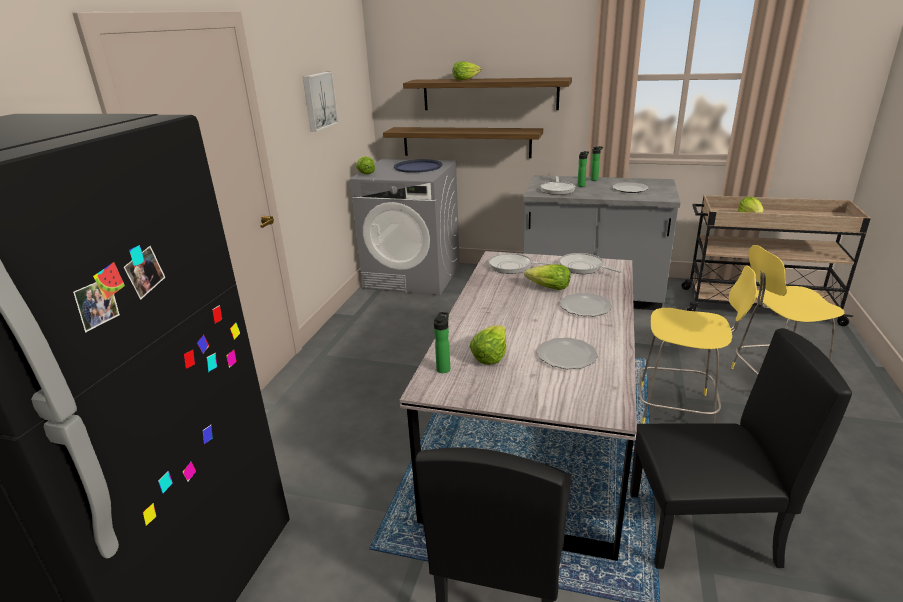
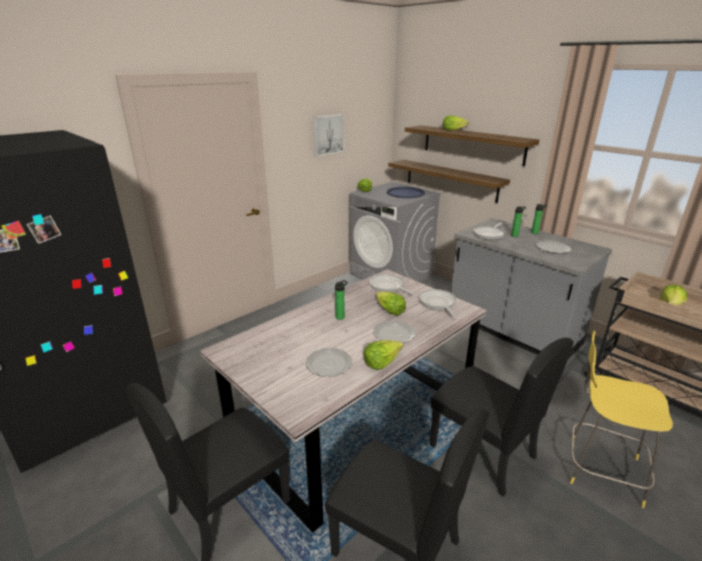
camera: 30 degrees right, 0 degrees up
bottle [434,312,450,373] -> bottle moved to [335,280,348,320]
lettuce [469,325,506,365] -> lettuce moved to [364,340,403,370]
yellow stool [639,265,757,424] -> black chair [430,338,574,497]

